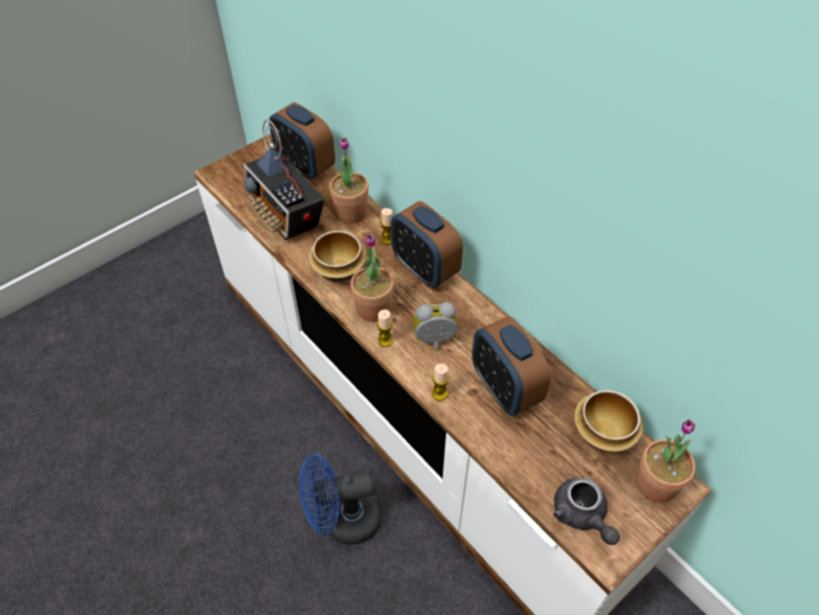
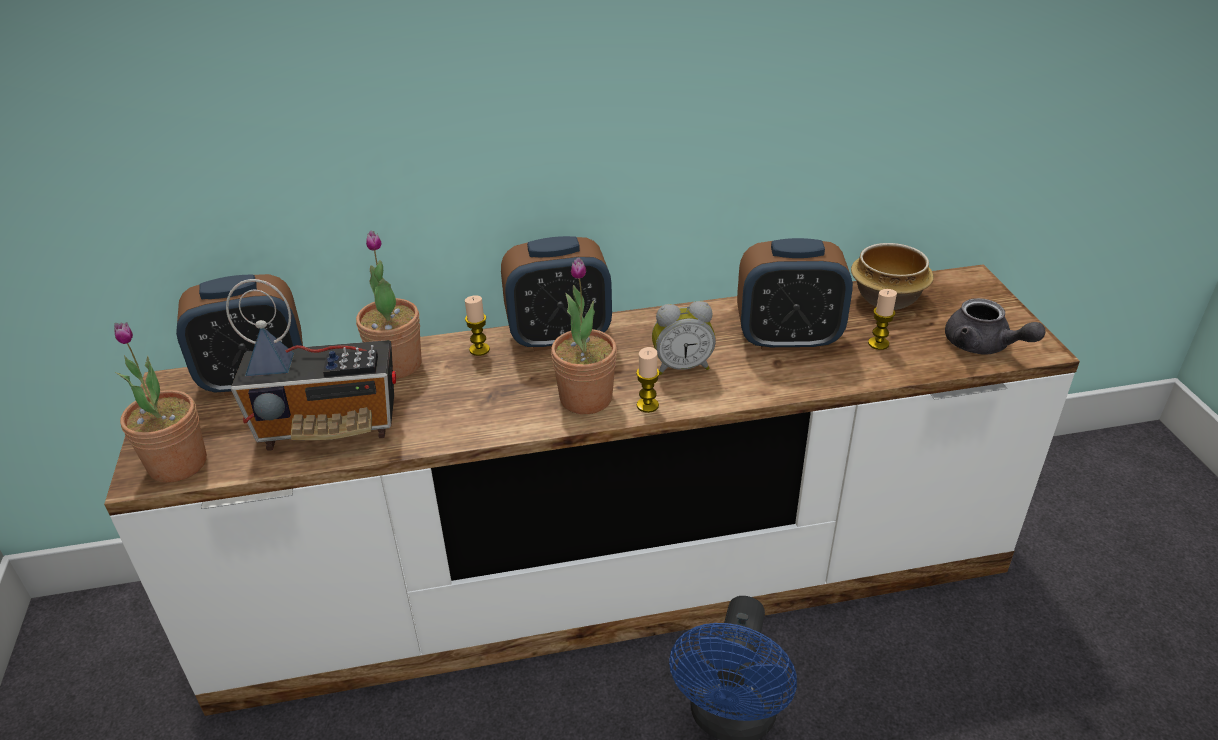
camera: 60 degrees left, 15 degrees down
bowl [309,230,367,282] -> none
alarm clock [413,302,458,351] -> alarm clock turned 120 degrees counterclockwise [652,301,716,375]
candle [432,364,449,401] -> candle moved to [868,289,897,350]
grey teapot [553,478,620,545] -> grey teapot turned 45 degrees clockwise [945,298,1046,355]
potted plant [636,419,696,503] -> potted plant moved to [114,322,207,483]

